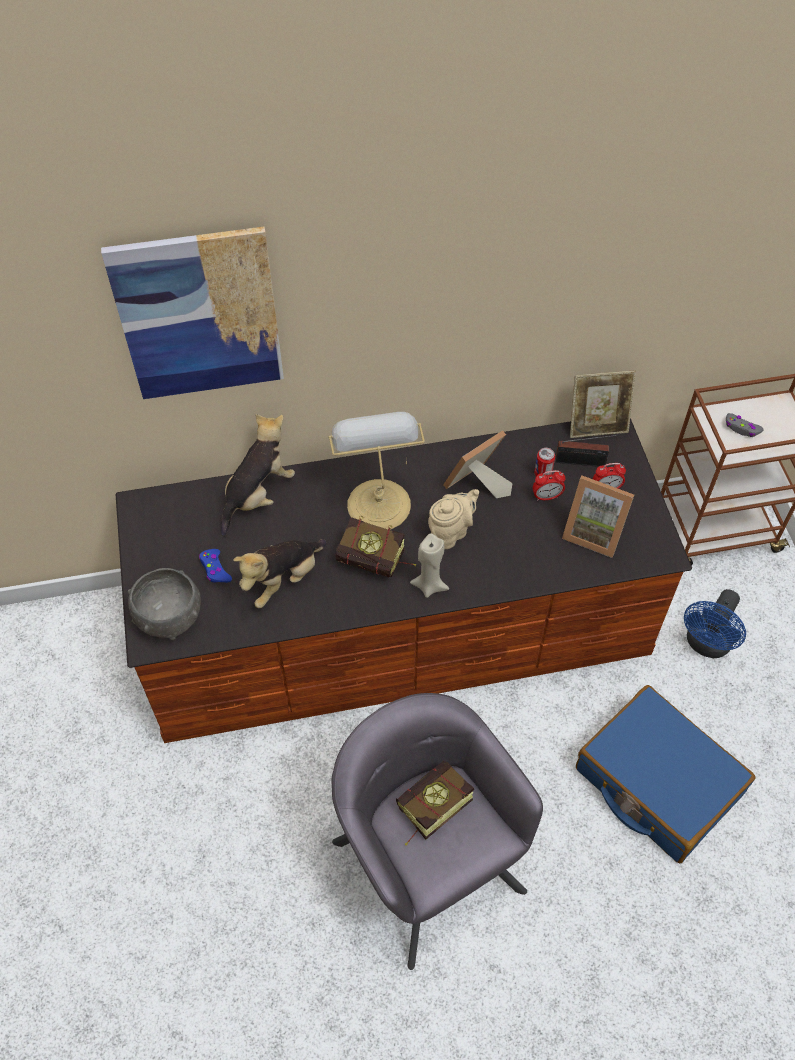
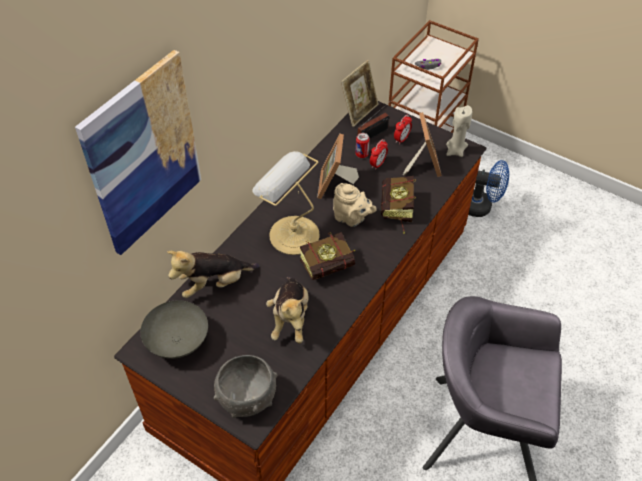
camera: 45 degrees left, 5 degrees down
blue game controller [199,549,232,583] -> none
plush toy [221,414,295,536] -> plush toy turned 105 degrees counterclockwise [167,250,259,298]
book [396,761,474,846] -> book moved to [381,176,416,234]
beige candle [410,533,449,598] -> beige candle moved to [446,105,472,157]
beige teapot [428,489,479,549] -> beige teapot turned 120 degrees clockwise [333,183,377,227]
picture frame [562,476,634,558] -> picture frame turned 75 degrees counterclockwise [403,112,442,177]
blue suitcase [576,685,755,863] -> none
blue fan [684,589,746,658] -> blue fan turned 60 degrees counterclockwise [468,160,509,217]
none -> grey bowl [140,300,208,359]

